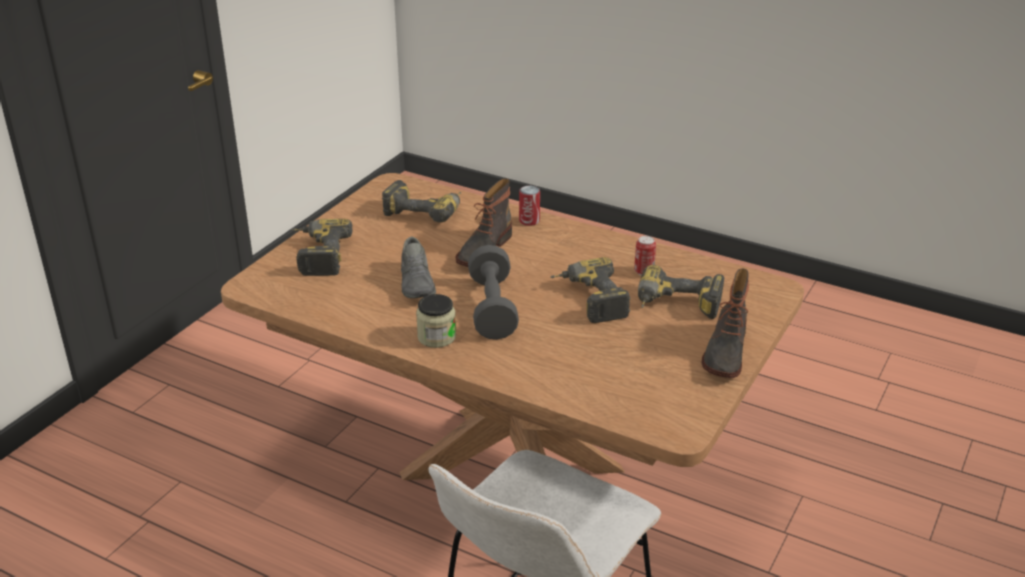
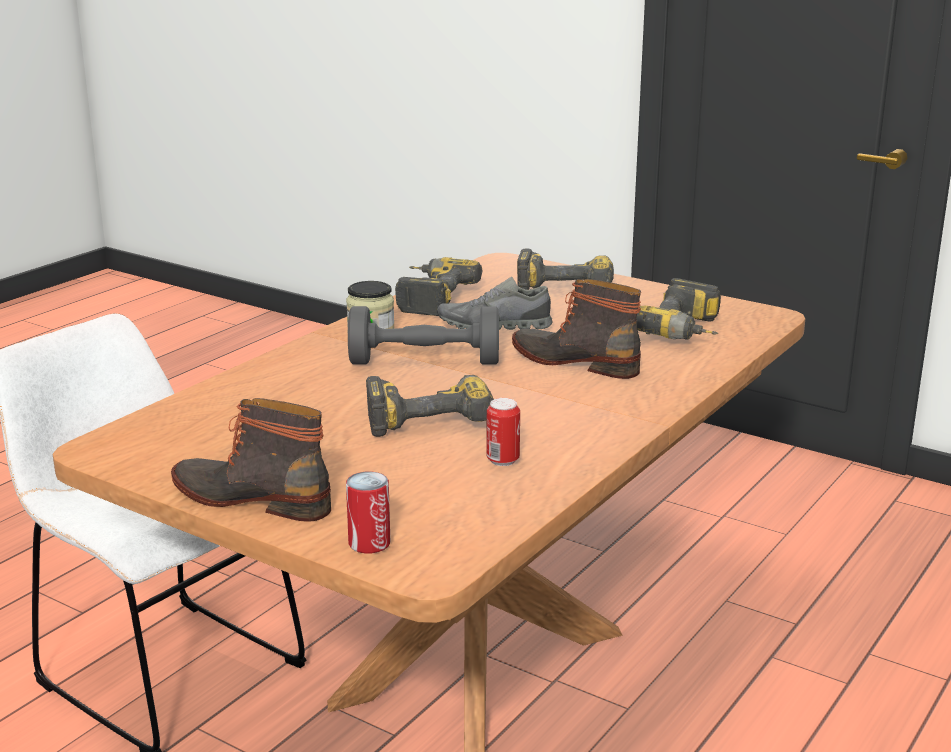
camera: 95 degrees right, 10 degrees down
can [519,186,540,226] -> can moved to [346,472,390,554]
power drill [638,265,724,319] -> power drill moved to [395,257,483,316]

